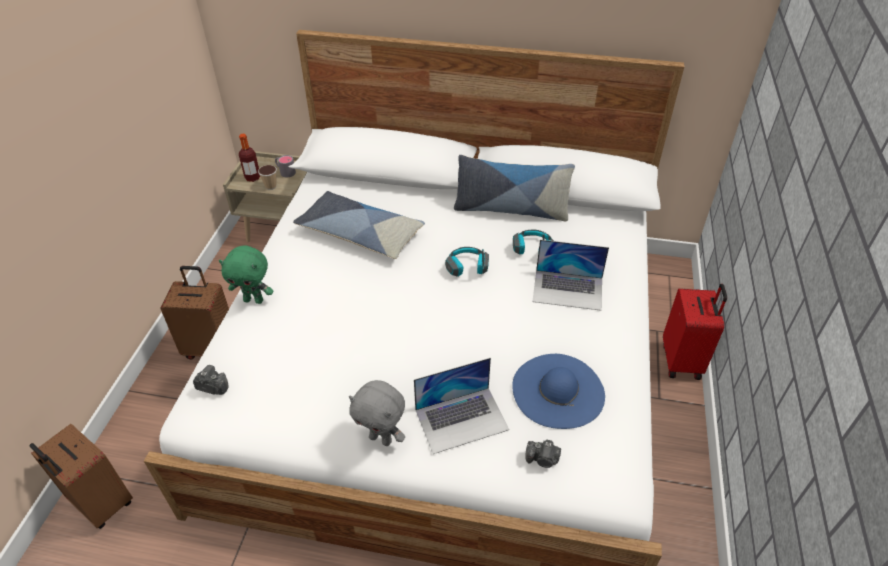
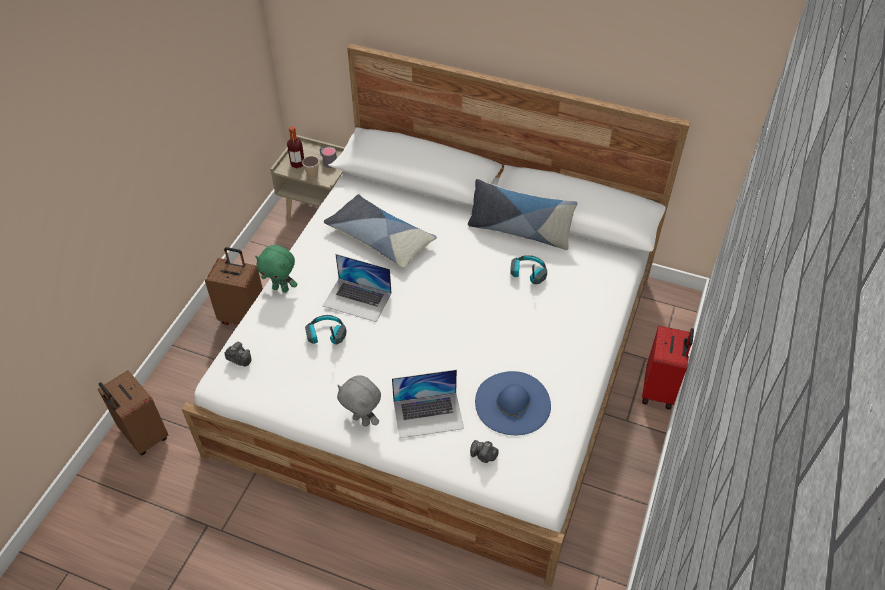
camera: 10 degrees right, 5 degrees up
headphones [445,247,489,276] -> headphones moved to [305,315,347,344]
laptop [532,240,609,311] -> laptop moved to [323,254,392,322]

